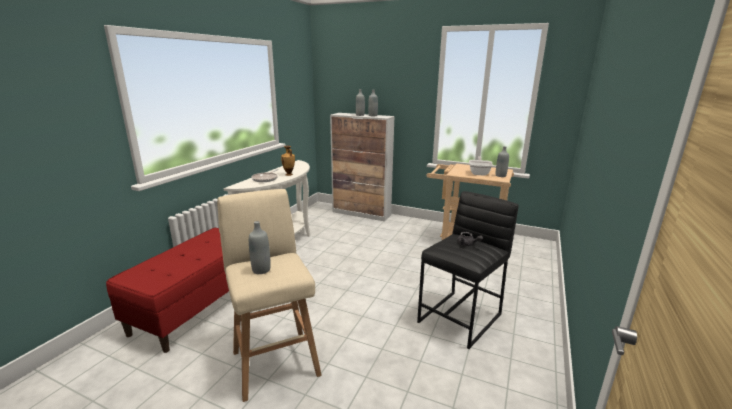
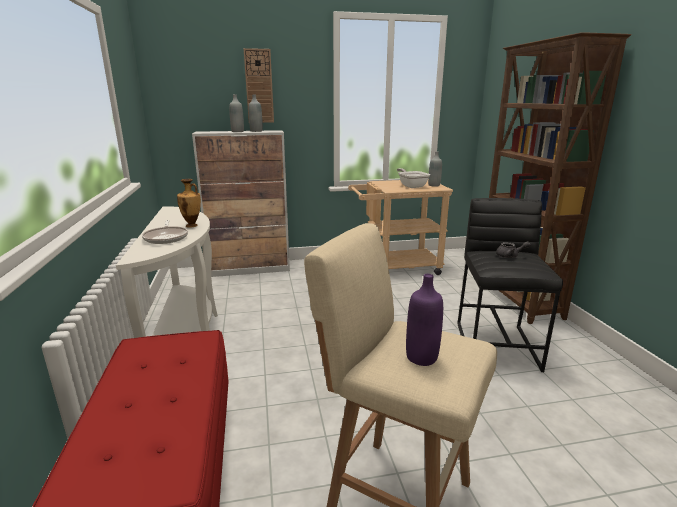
camera: 35 degrees left, 0 degrees up
grey bottle [249,221,271,274] -> purple bottle [406,274,443,366]
none -> wall clock [244,48,274,123]
none -> brown bookcase [489,32,631,324]

